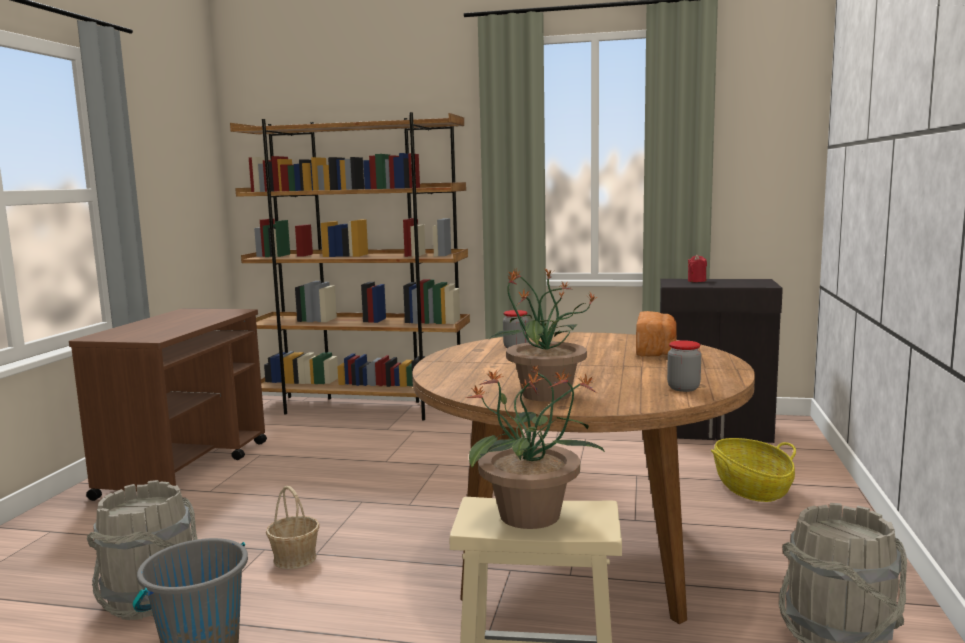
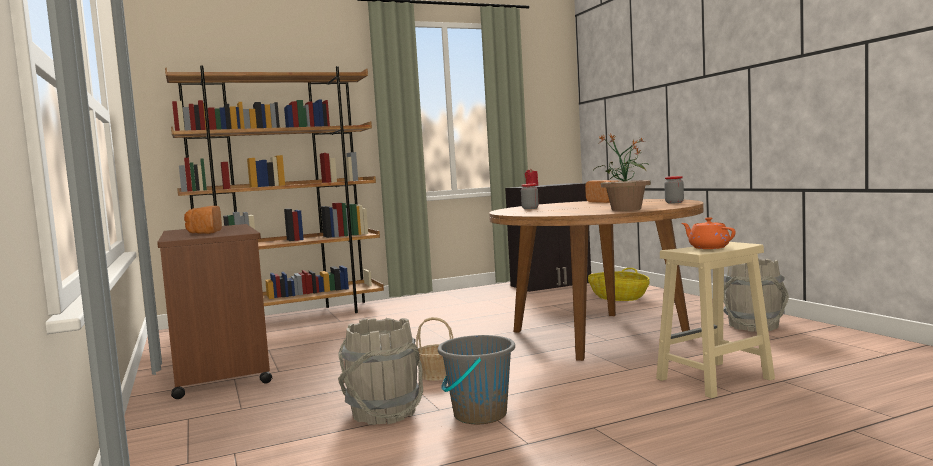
camera: 35 degrees left, 5 degrees down
potted plant [464,365,605,529] -> orange teapot [682,217,736,249]
none -> bread [184,206,222,234]

